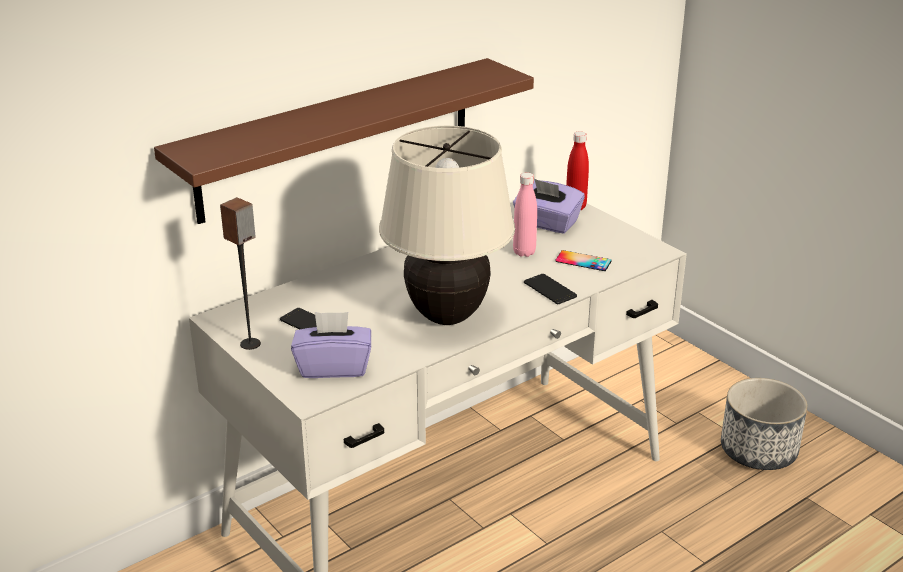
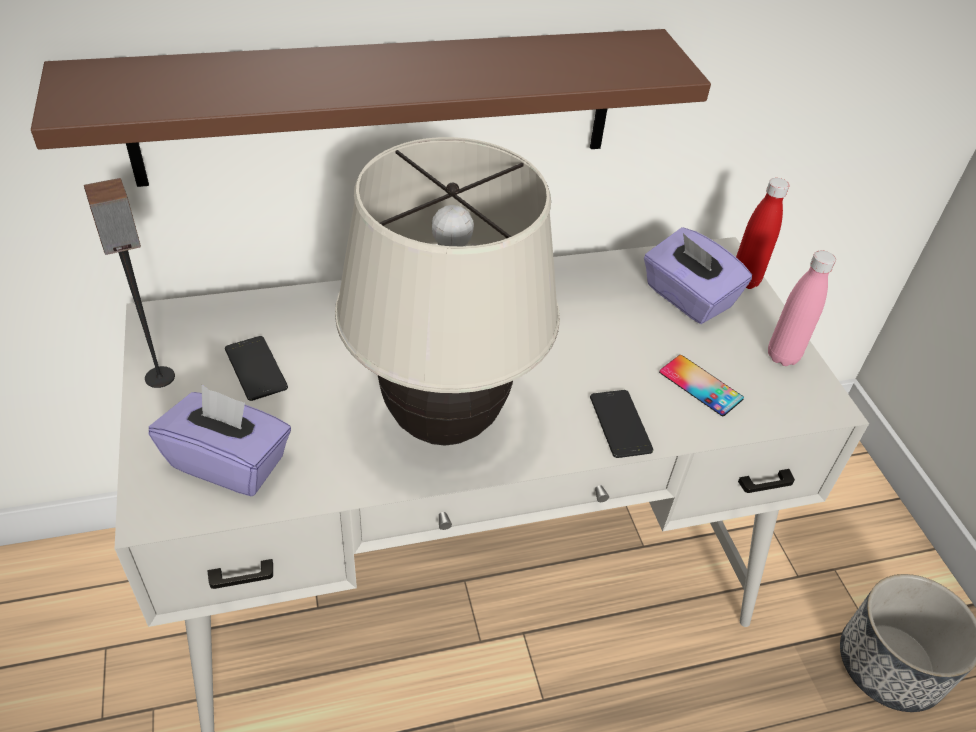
camera: 20 degrees right, 15 degrees up
pink bottle [513,173,537,257] -> pink bottle moved to [768,250,836,366]

